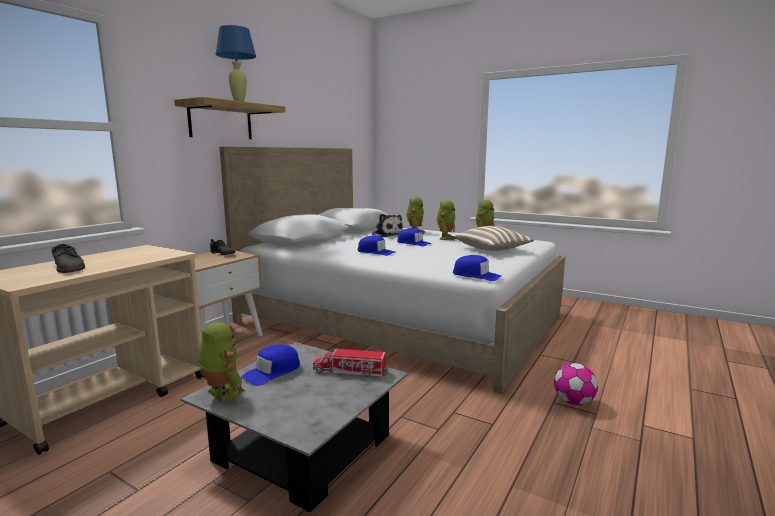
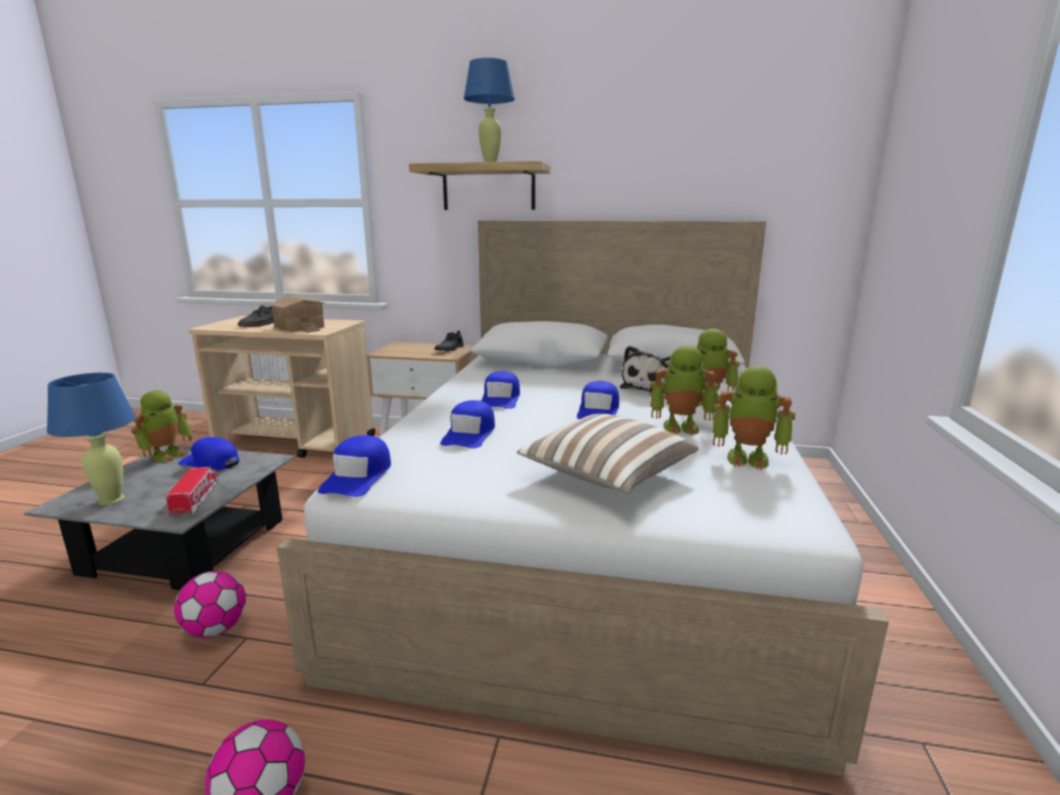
camera: 70 degrees right, 5 degrees up
none -> blue table lamp [47,373,136,505]
none -> football [174,571,246,638]
none -> toy house [267,296,324,332]
none -> blue cap [440,400,495,448]

